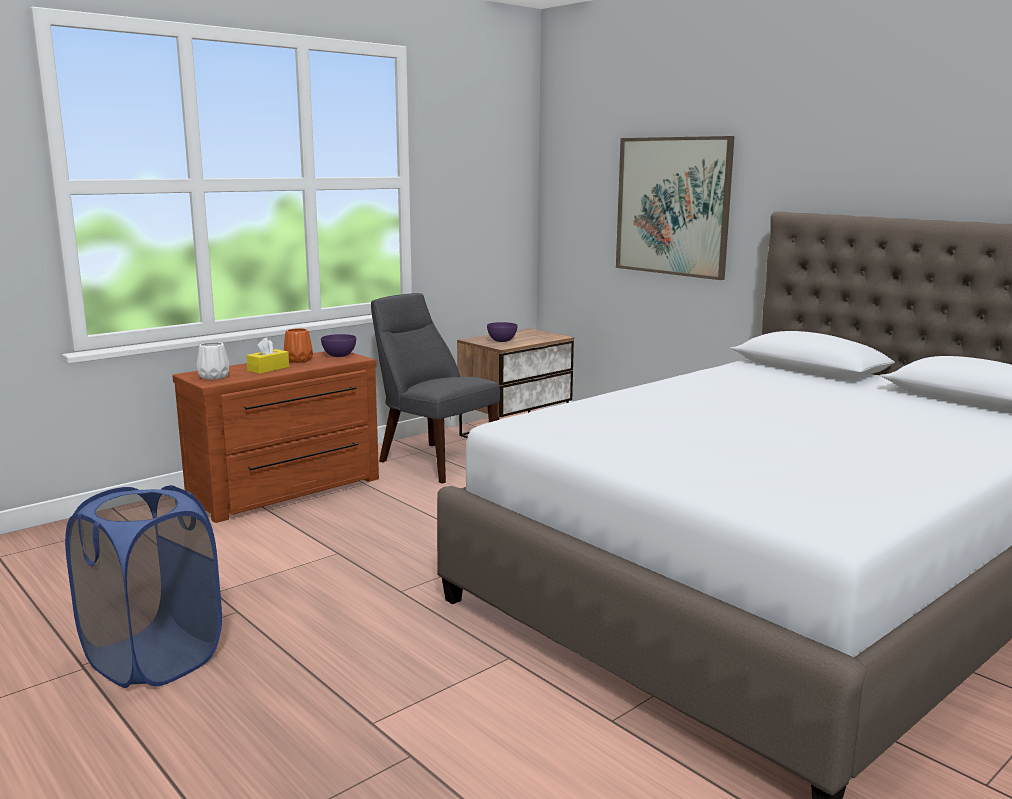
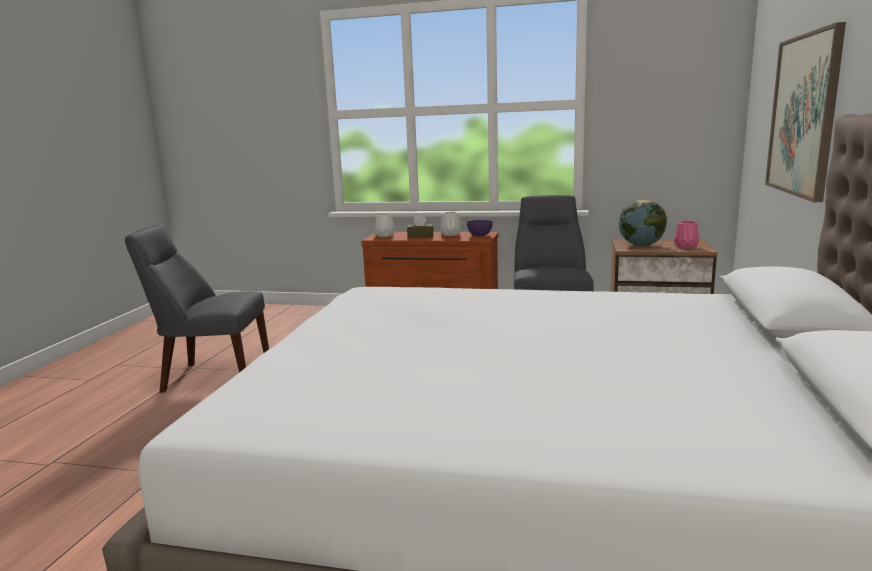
camera: 55 degrees right, 0 degrees up
blue laundry basket [65,485,222,688] -> grey chair [125,225,269,393]
yellow tissue box [246,338,289,374] -> brown tissue box [407,215,434,238]
orange vase [284,328,313,363] -> white vase [441,212,461,236]
purple bowl [487,322,518,342] -> globe [619,200,667,246]
none -> pink vase [674,221,699,248]

